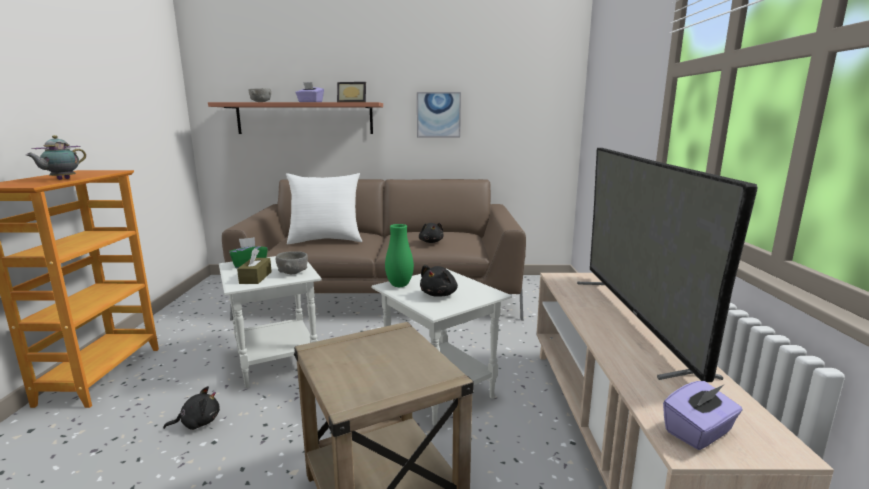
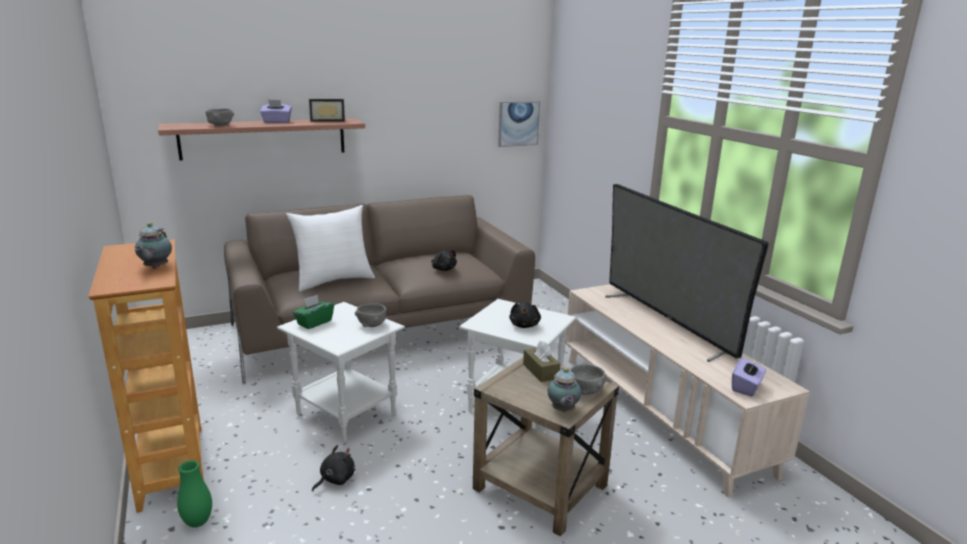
camera: 25 degrees left, 5 degrees up
brown tissue box [237,248,272,284] -> brown tissue box moved to [523,341,560,382]
green vase [385,224,414,287] -> green vase moved to [177,460,212,527]
picture [417,92,461,137] -> picture moved to [498,101,540,147]
none -> teapot [547,368,581,412]
none -> grey bowl [570,364,606,395]

